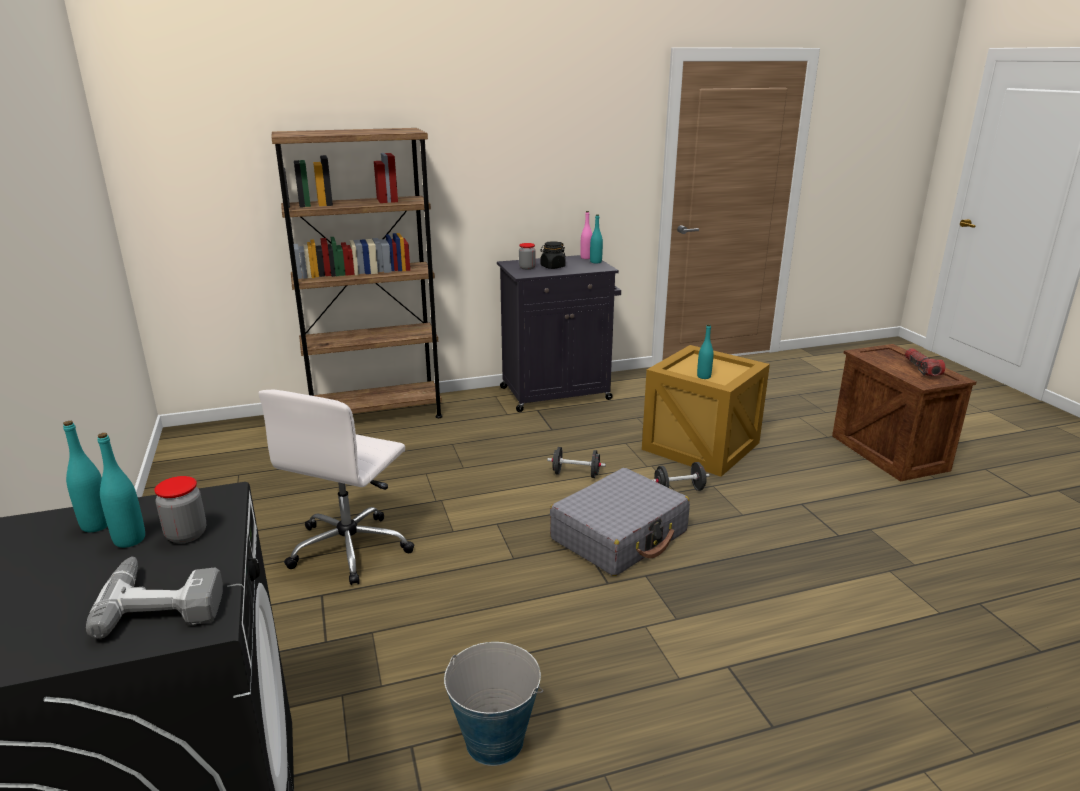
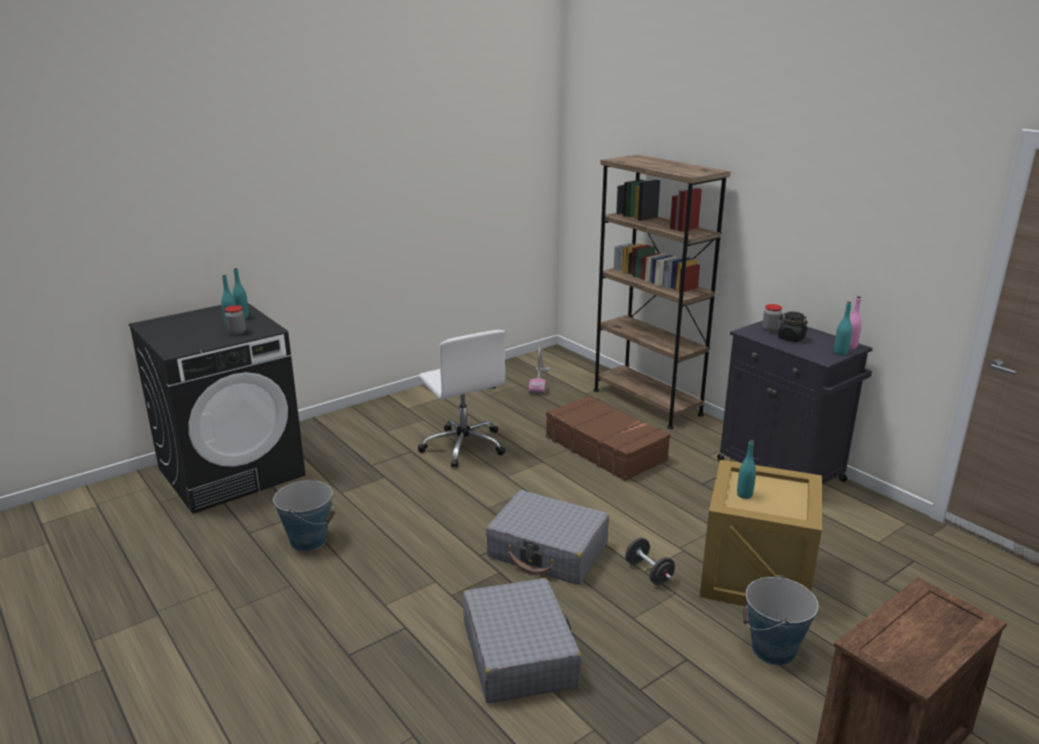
camera: 70 degrees right, 0 degrees up
power drill [86,557,223,639] -> none
white office chair [259,390,414,585] -> white office chair turned 120 degrees counterclockwise [418,330,506,468]
black dumbbell [547,447,606,478] -> none
flashlight [905,348,945,376] -> none
none -> grey suitcase [462,578,582,704]
none -> vacuum cleaner [529,348,550,395]
none -> brown suitcase [546,395,671,481]
none -> bucket [743,575,818,665]

